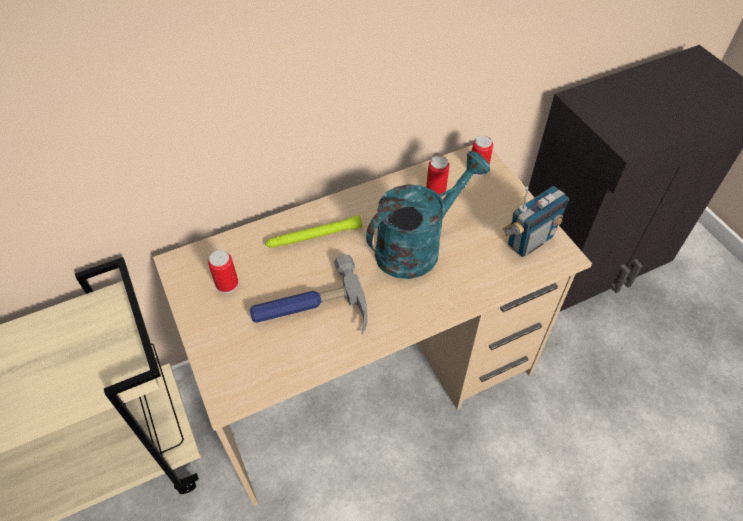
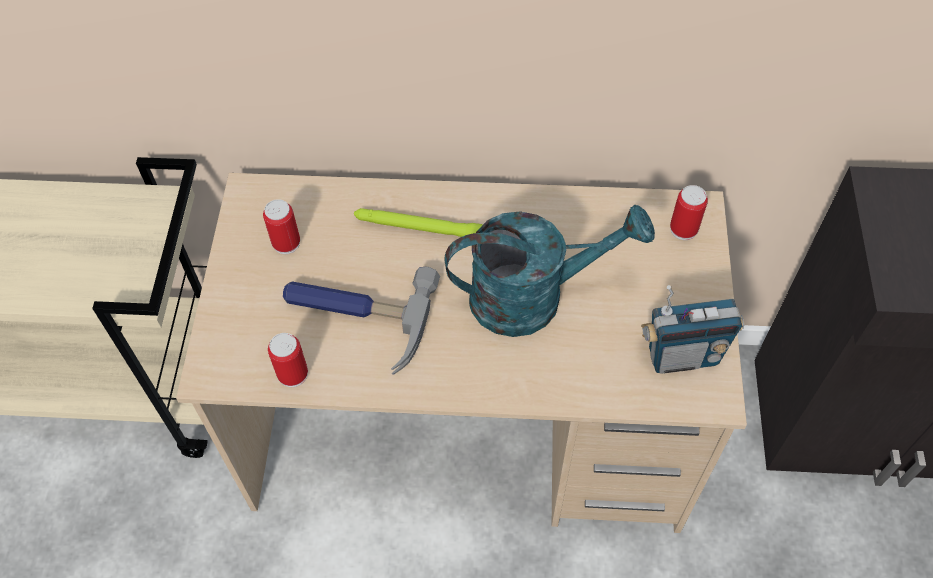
camera: 30 degrees right, 5 degrees up
can [426,156,449,195] -> can moved to [268,333,308,387]

